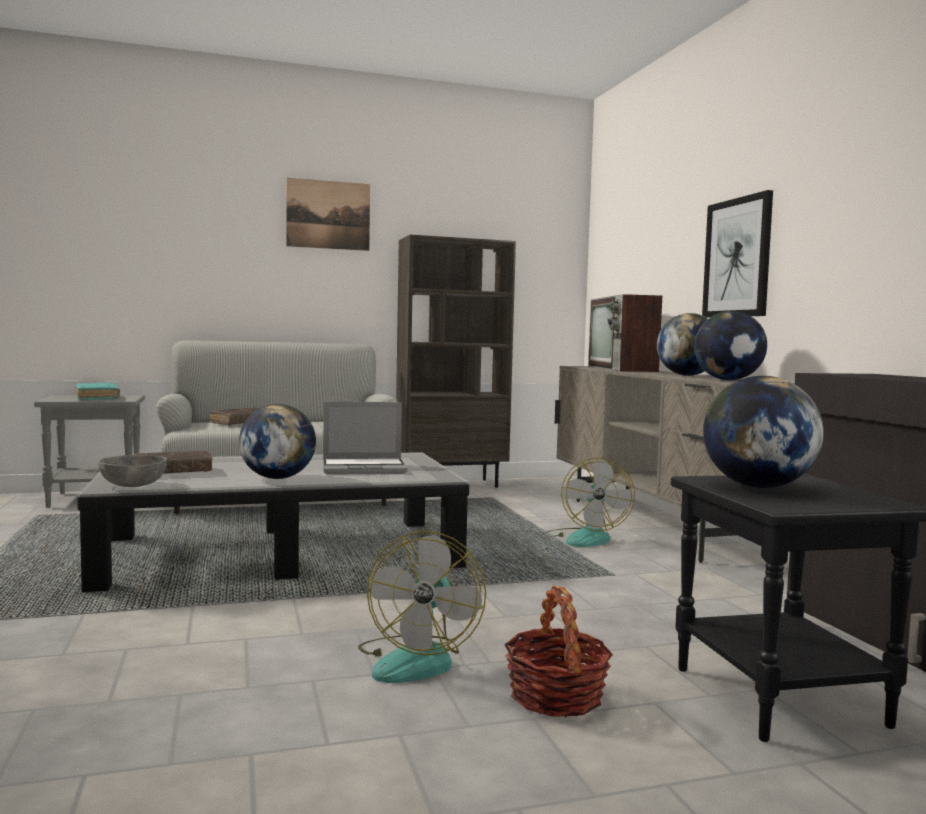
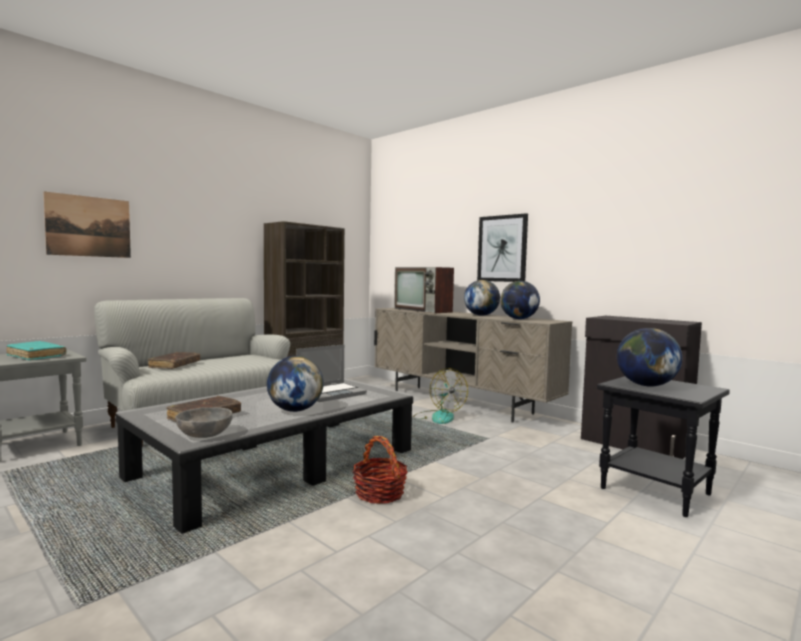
camera: 30 degrees left, 0 degrees up
picture [286,178,370,251] -> picture moved to [43,191,131,258]
fan [358,531,486,683] -> none
basket [504,586,613,717] -> basket moved to [353,436,407,504]

